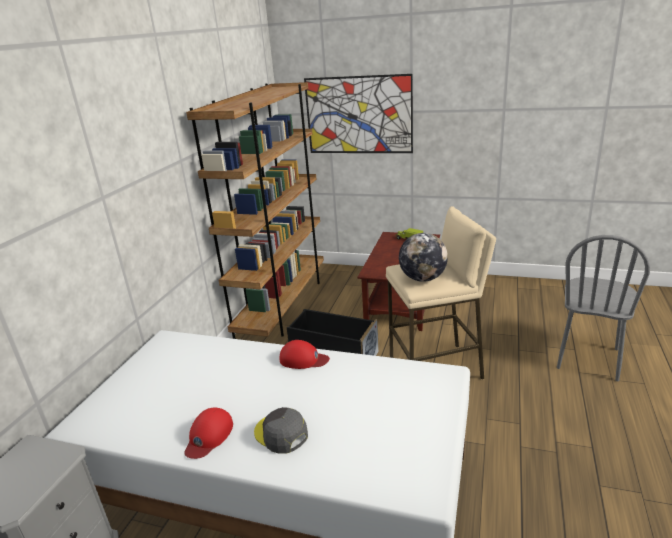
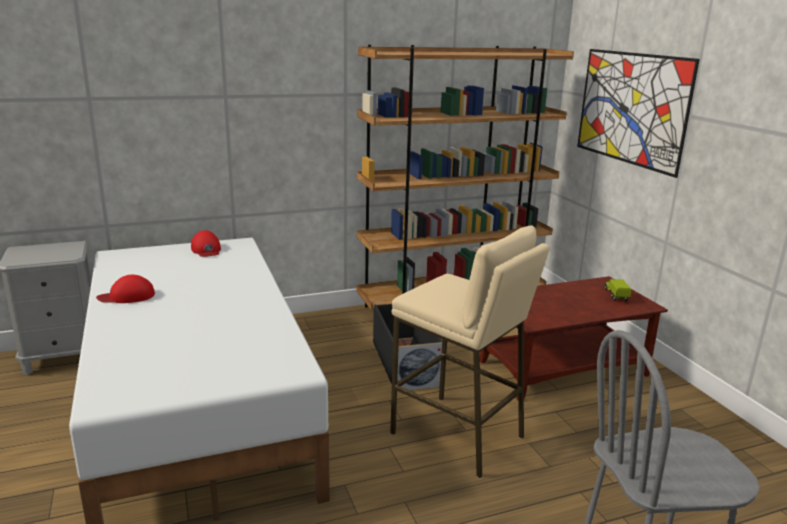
camera: 50 degrees right, 5 degrees down
grey cap [254,407,308,454] -> none
red cap [280,340,330,369] -> red cap moved to [191,230,221,257]
globe [399,233,448,282] -> none

